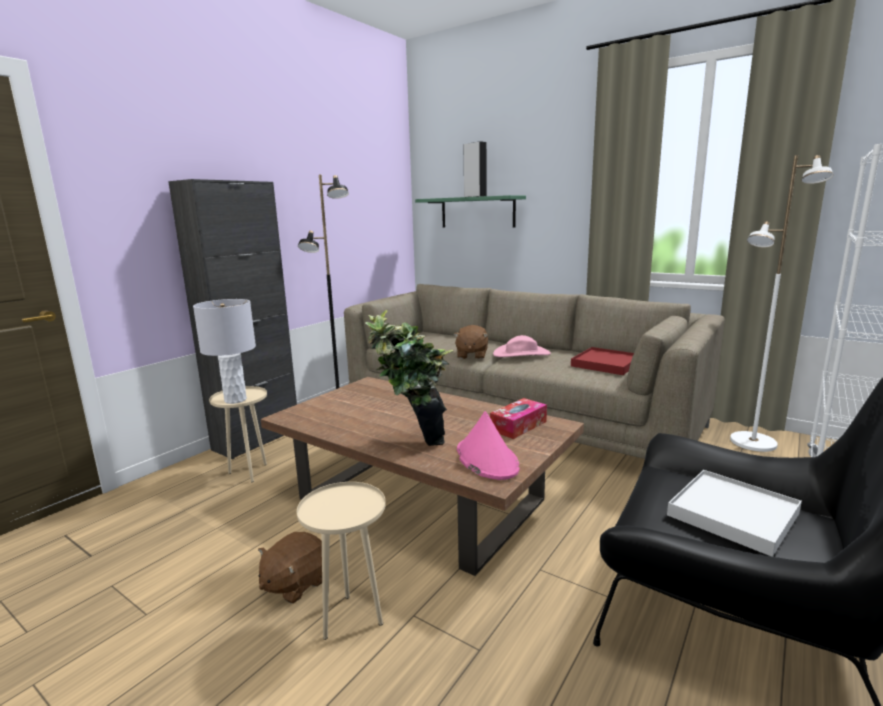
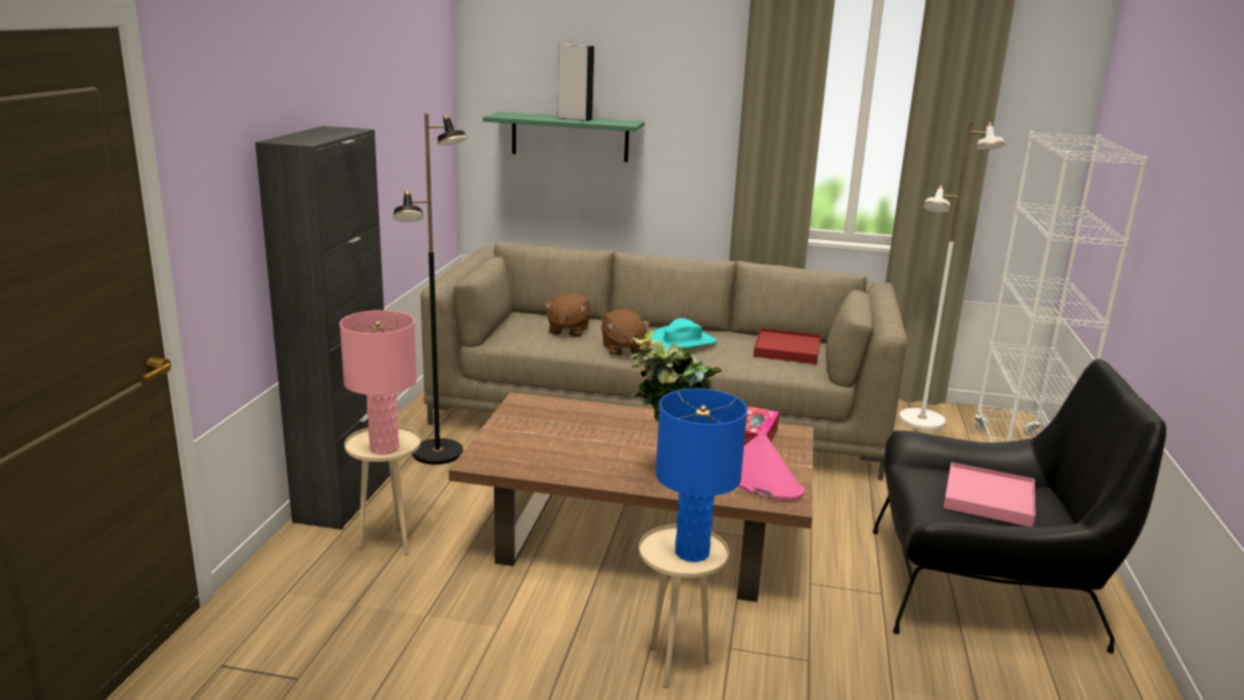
camera: 25 degrees left, 5 degrees up
grey table lamp [193,299,256,404] -> pink table lamp [340,310,417,455]
brown plush toy [258,532,322,604] -> brown plush toy moved to [545,292,591,337]
pink hat [493,335,551,357] -> turquoise hat [651,318,717,350]
white tray [667,470,802,557] -> pink tray [943,462,1035,526]
none -> blue table lamp [655,389,748,562]

